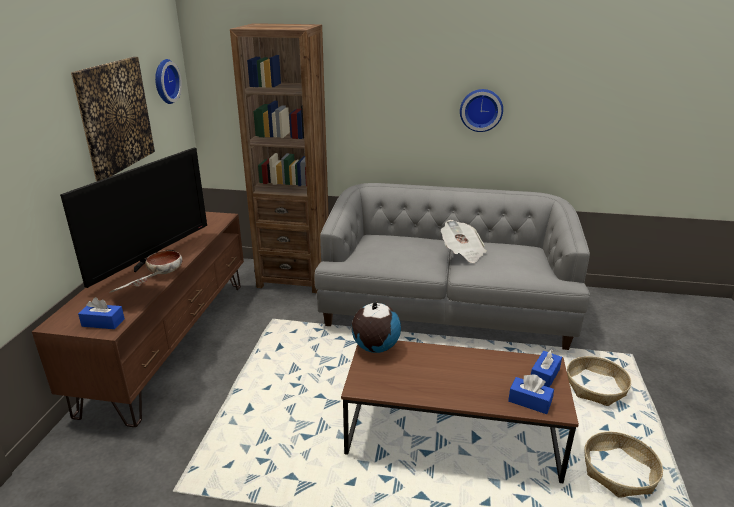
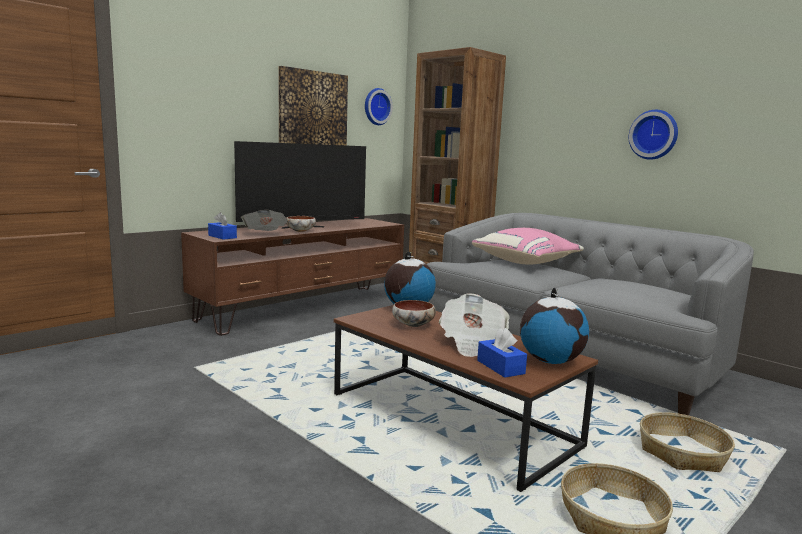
camera: 35 degrees right, 15 degrees down
newspaper [441,220,487,263] -> newspaper moved to [439,293,510,357]
blue tissue box [531,349,562,387] -> globe [520,288,589,364]
none -> bowl [392,300,436,327]
none -> pink pillow [472,228,584,264]

